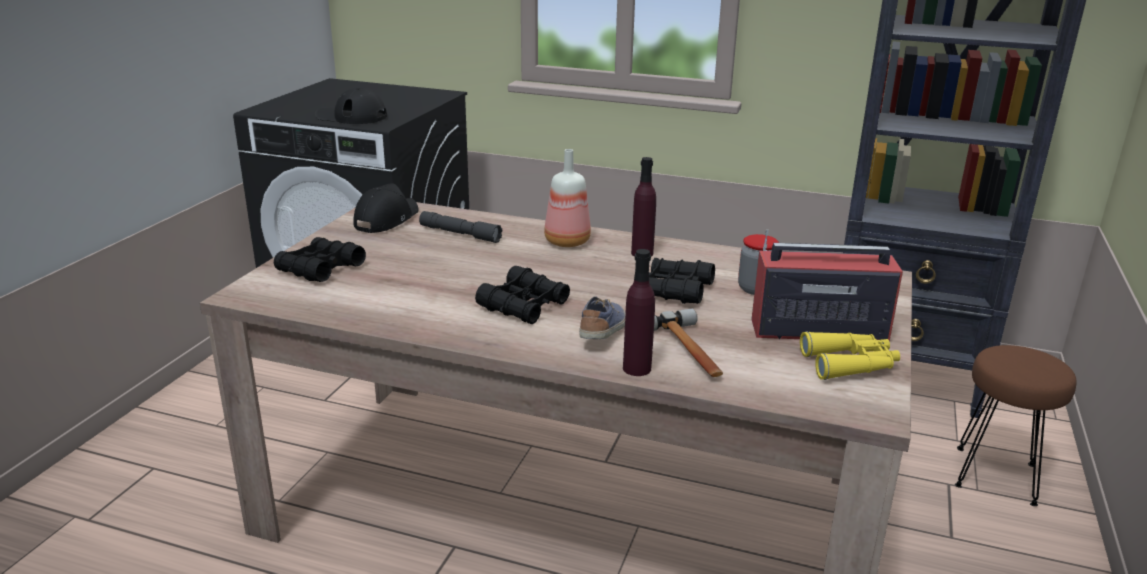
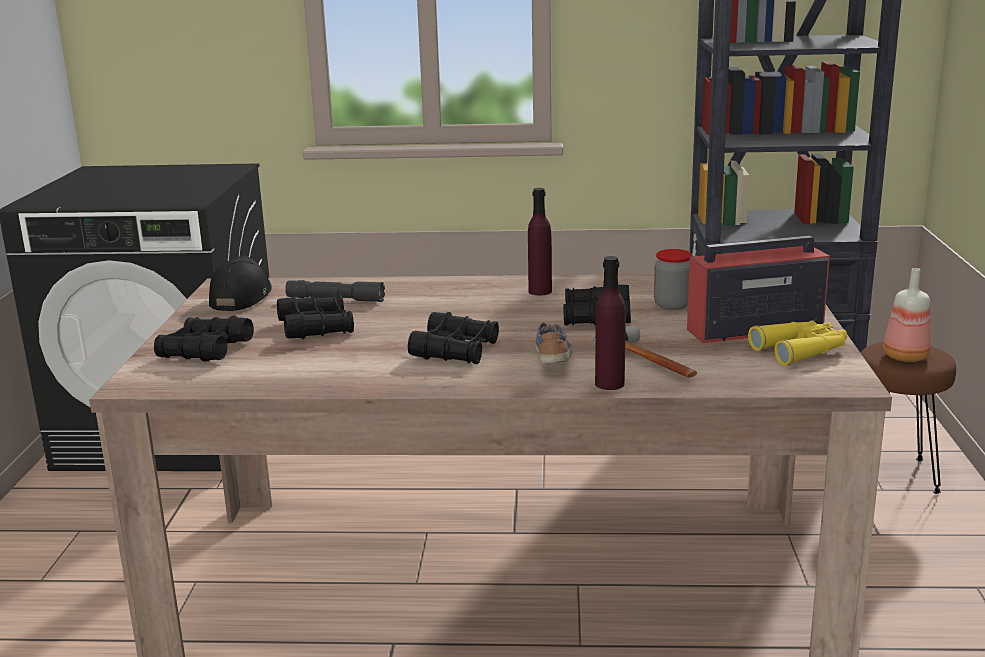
camera: 15 degrees left, 5 degrees down
black cap [315,88,387,124] -> none
bottle [544,149,591,247] -> bottle moved to [883,268,931,362]
none -> black binoculars [277,295,354,339]

